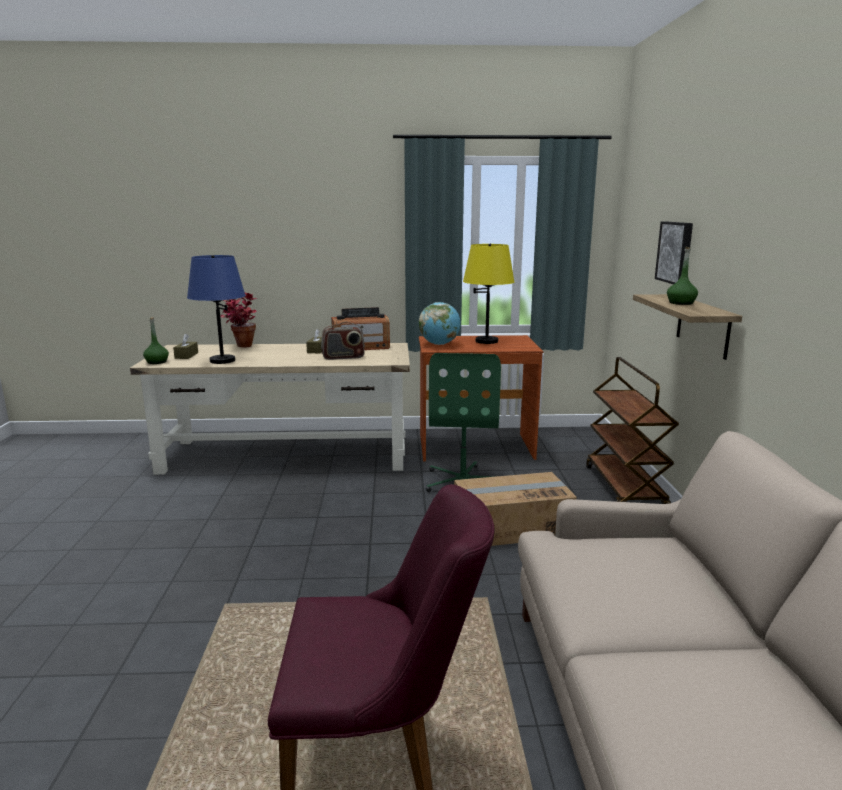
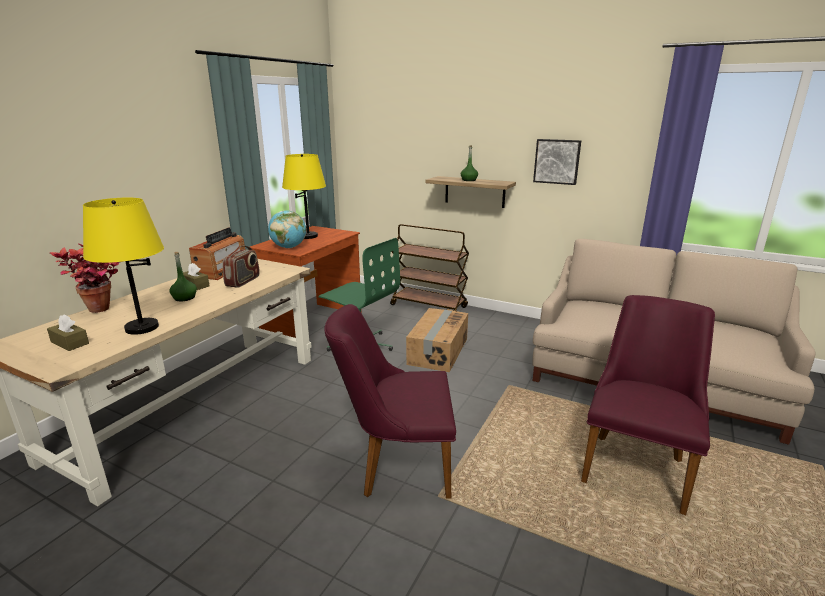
camera: 60 degrees left, 5 degrees up
green bottle [143,317,169,364] -> green bottle moved to [169,252,197,301]
blue table lamp [187,255,245,364] -> yellow table lamp [83,198,164,335]
picture [655,222,693,284] -> picture moved to [533,139,581,185]
none -> purple chair [324,304,456,498]

